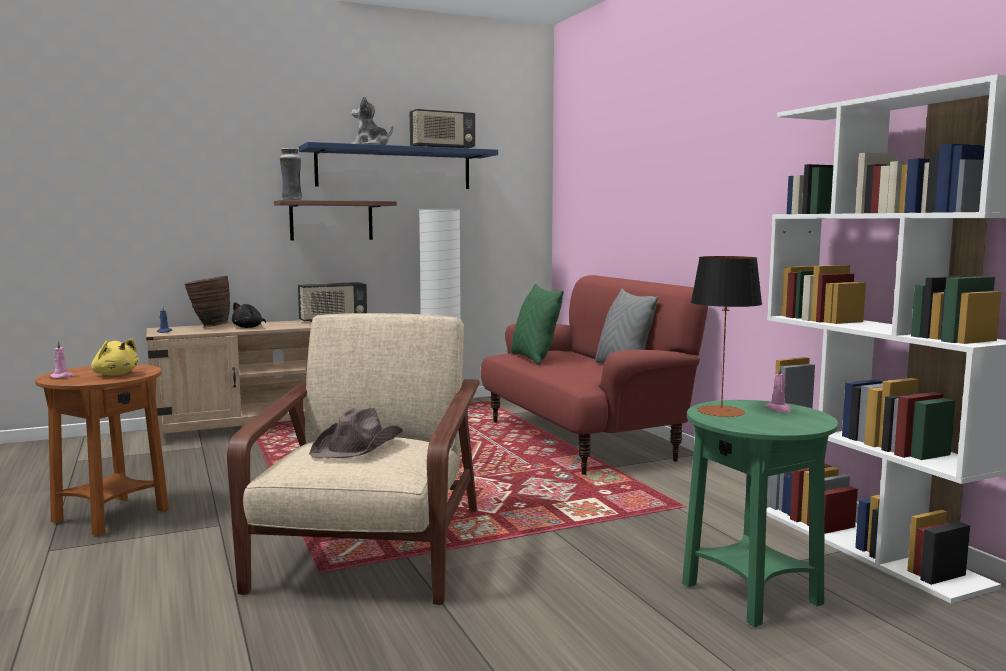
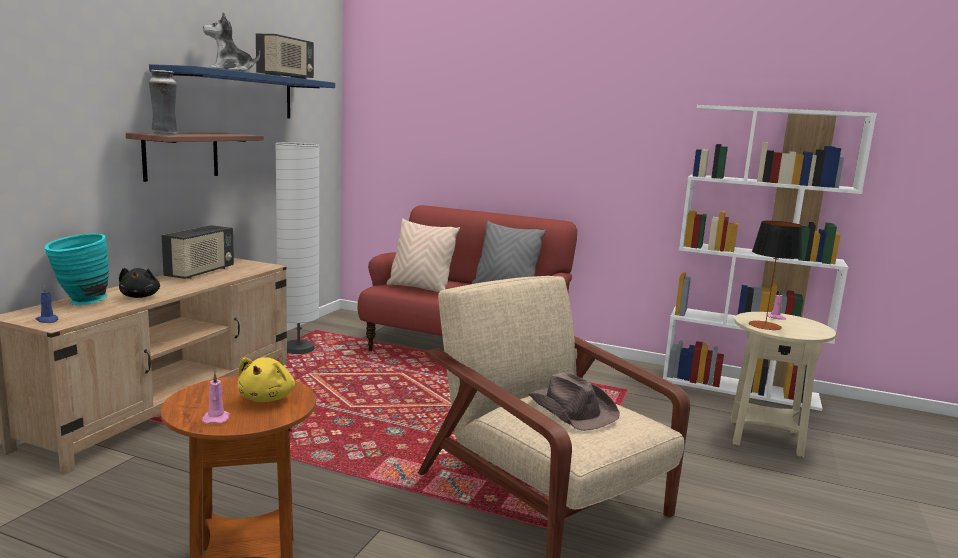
camera: 45 degrees left, 5 degrees up
yellow plush toy [91,339,139,376] -> yellow plush toy turned 105 degrees clockwise [237,357,295,402]
brown vase [185,276,230,328] -> turquoise vase [44,233,109,305]
green pillow [511,284,564,364] -> beige pillow [386,218,460,293]
green side table [682,400,838,627] -> beige side table [731,312,836,457]

